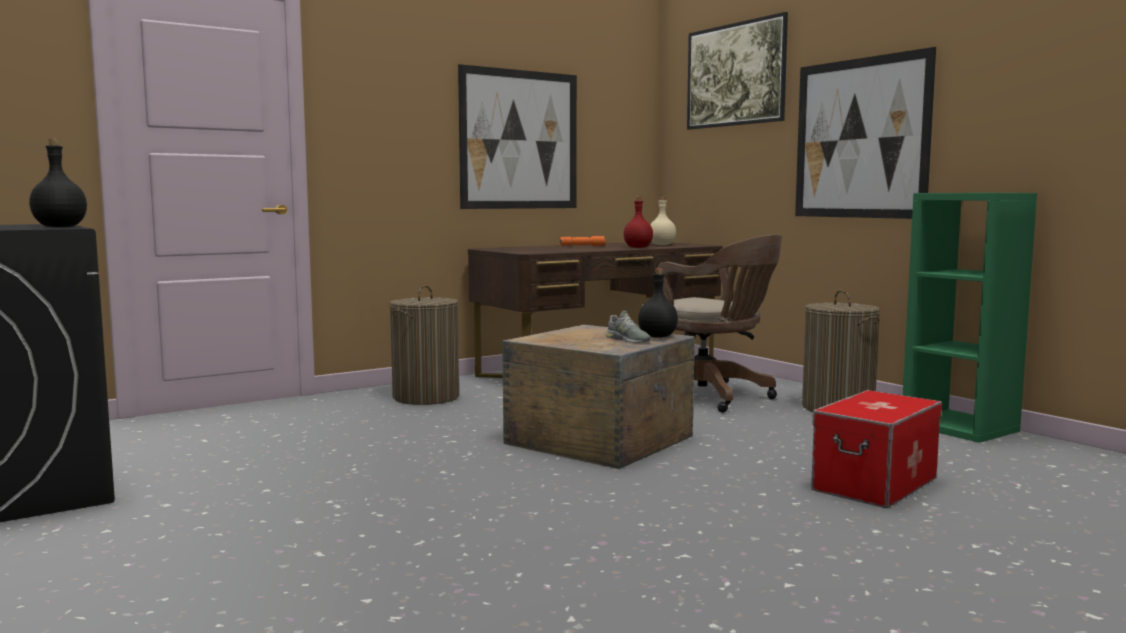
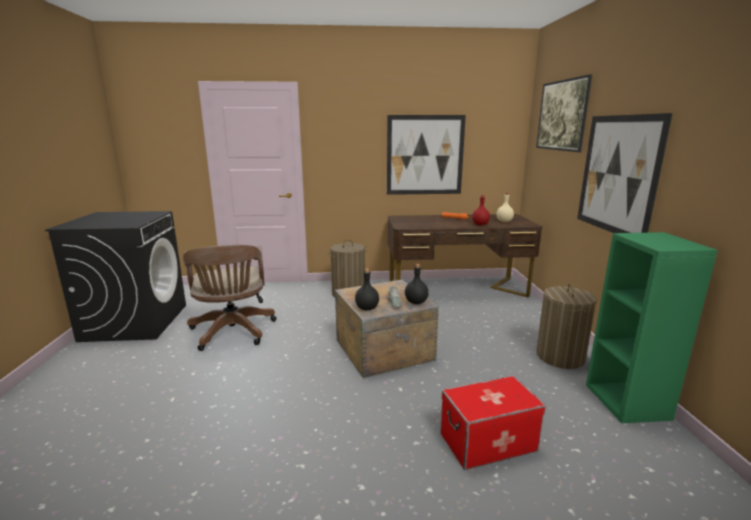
camera: 30 degrees right, 10 degrees up
black bottle [29,139,87,227] -> black bottle moved to [355,268,379,310]
brown office chair [642,235,782,413] -> brown office chair moved to [183,245,276,351]

